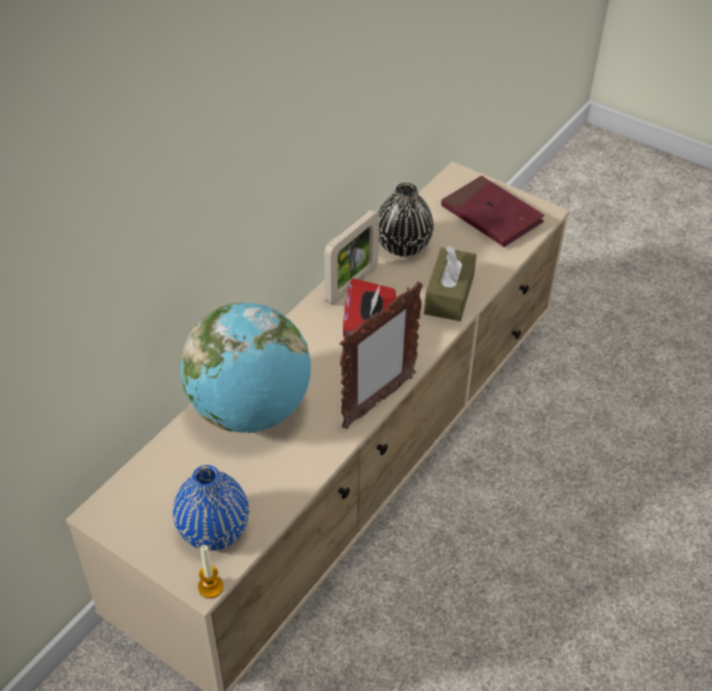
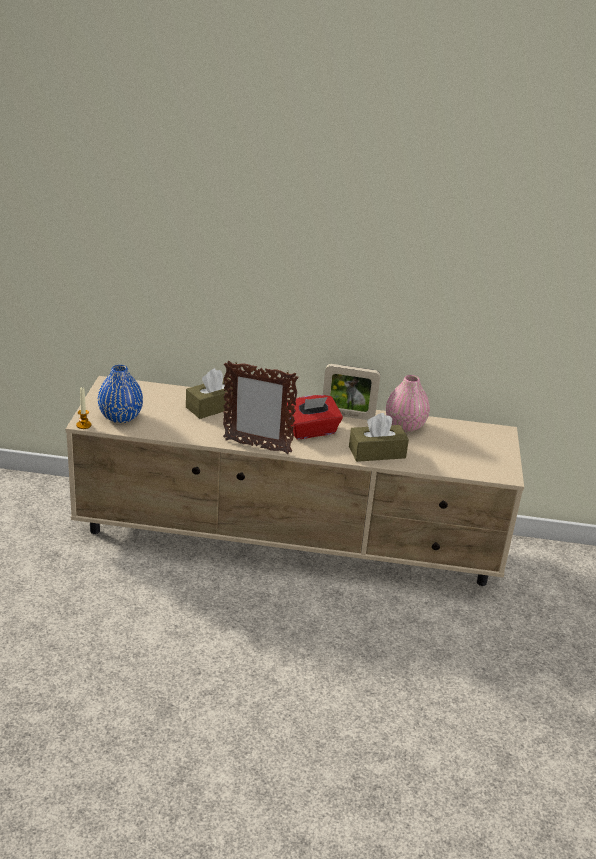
camera: 60 degrees right, 15 degrees down
globe [180,303,311,433] -> brown tissue box [186,368,233,419]
black vase [378,183,434,256] -> pink vase [386,375,430,432]
red book [441,176,544,247] -> none

